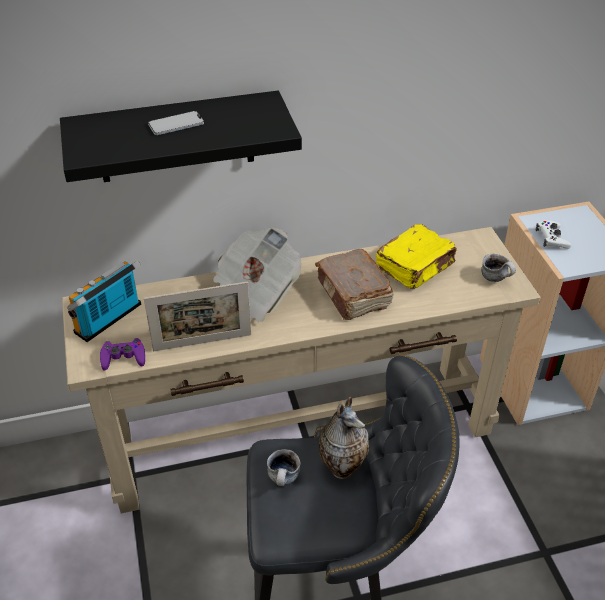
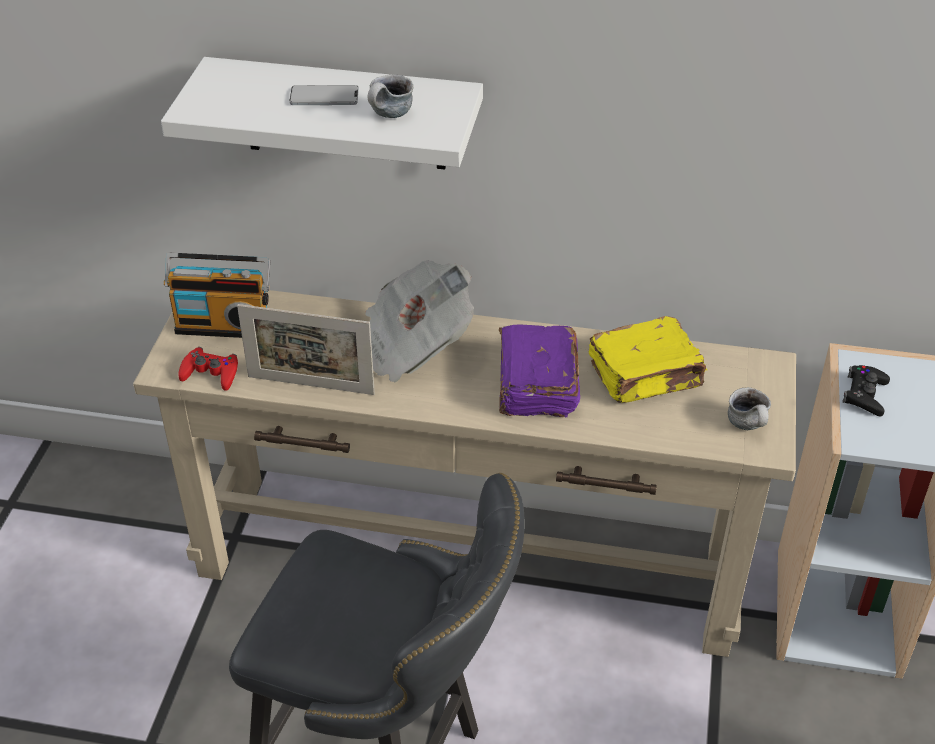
camera: 25 degrees right, 0 degrees up
black shelf [60,91,302,182] -> white shelf [161,57,483,170]
radio [67,260,142,342] -> radio turned 150 degrees counterclockwise [164,253,270,338]
purple game controller [100,338,145,370] -> red game controller [178,347,238,391]
mug [267,449,301,486] -> mug moved to [368,74,414,118]
brown book [315,249,394,320] -> purple book [499,324,580,418]
vase [319,397,369,479] -> none
white game controller [536,220,571,249] -> black game controller [842,365,890,416]

